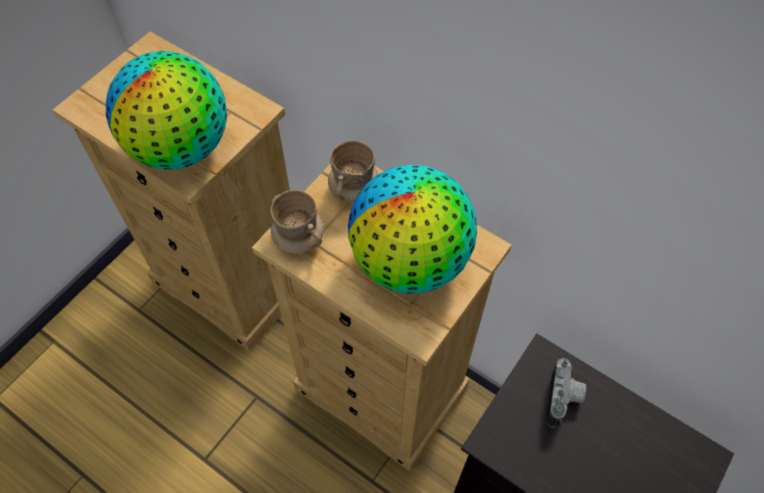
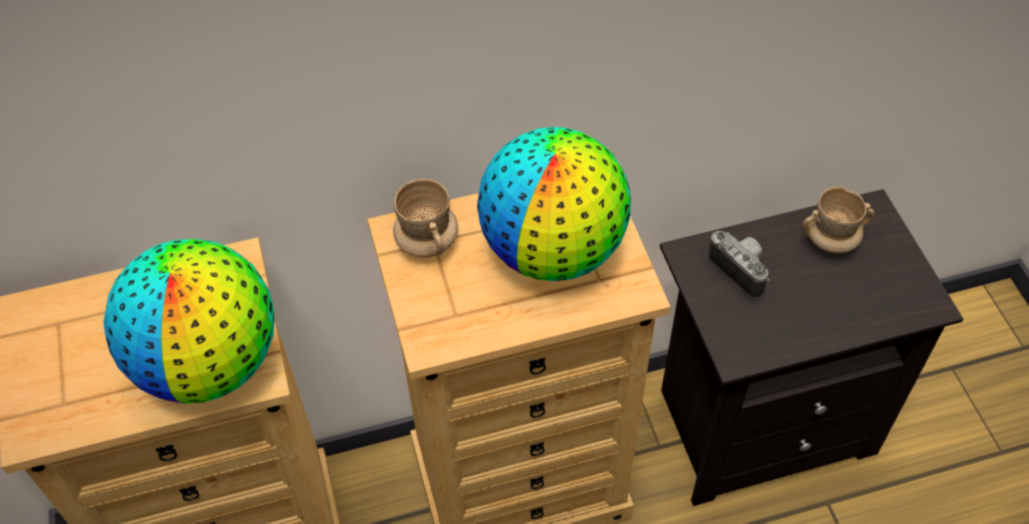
camera: 50 degrees left, 5 degrees down
beige mug [271,190,324,254] -> beige mug moved to [802,187,875,253]

